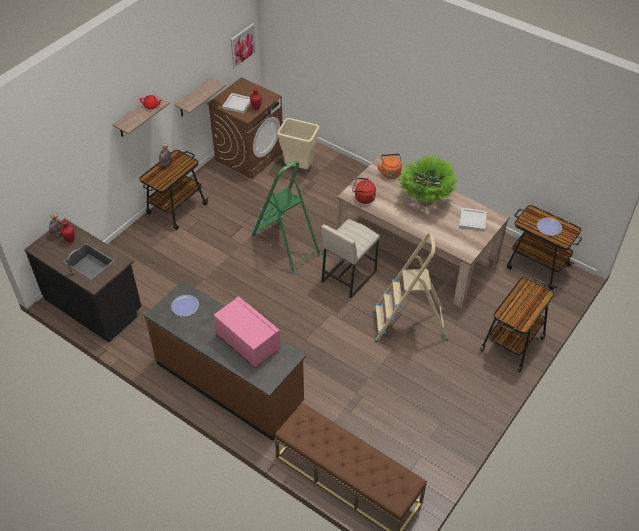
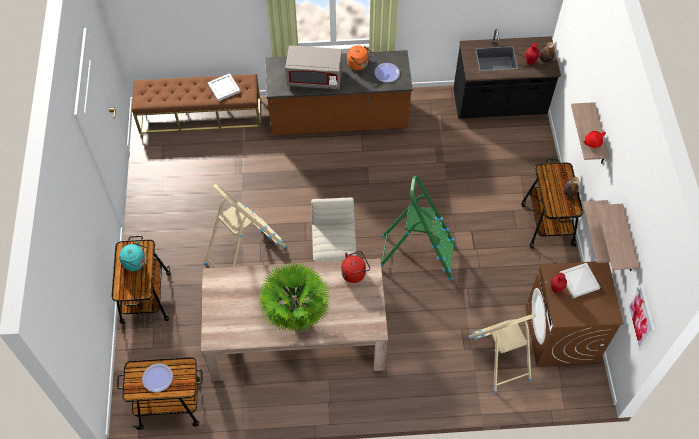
camera: 140 degrees right, 10 degrees up
pink microwave [214,296,281,368] -> grey microwave [285,45,342,89]
beige trash can [277,118,319,169] -> beige step ladder [468,313,536,394]
orange kettle [377,154,402,179] -> orange kettle moved to [347,45,373,70]
white tray [459,208,487,231] -> white tray moved to [207,73,240,101]
none -> turquoise kettle [119,241,147,271]
none -> shelf [597,204,640,271]

